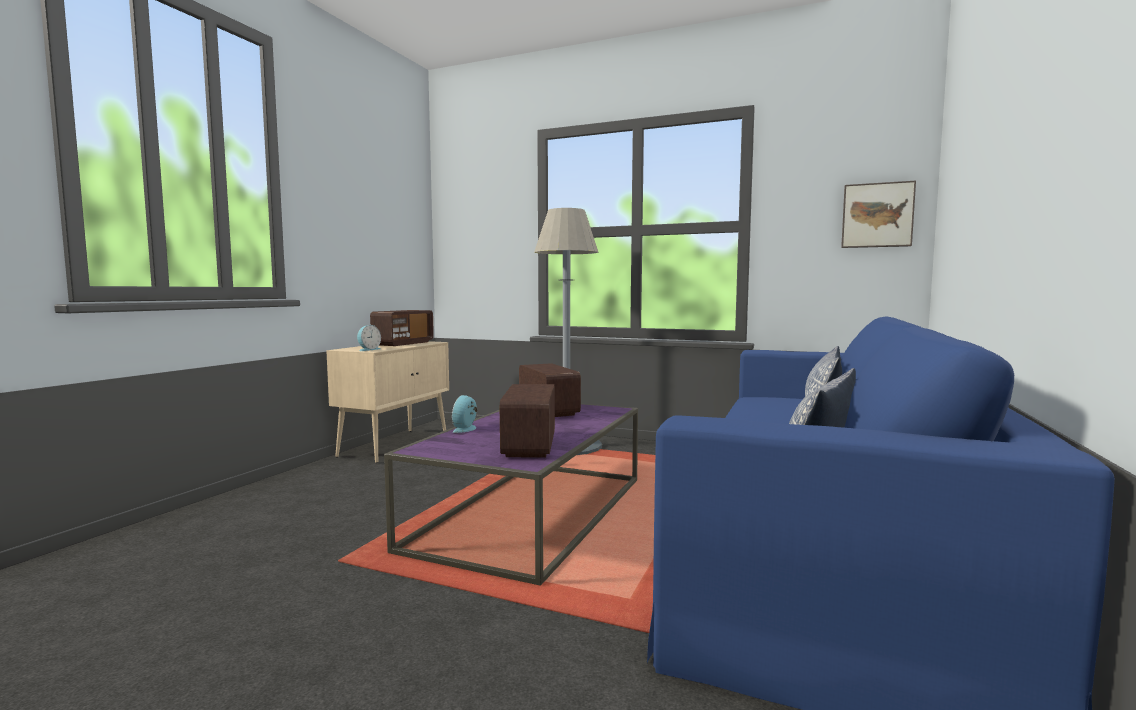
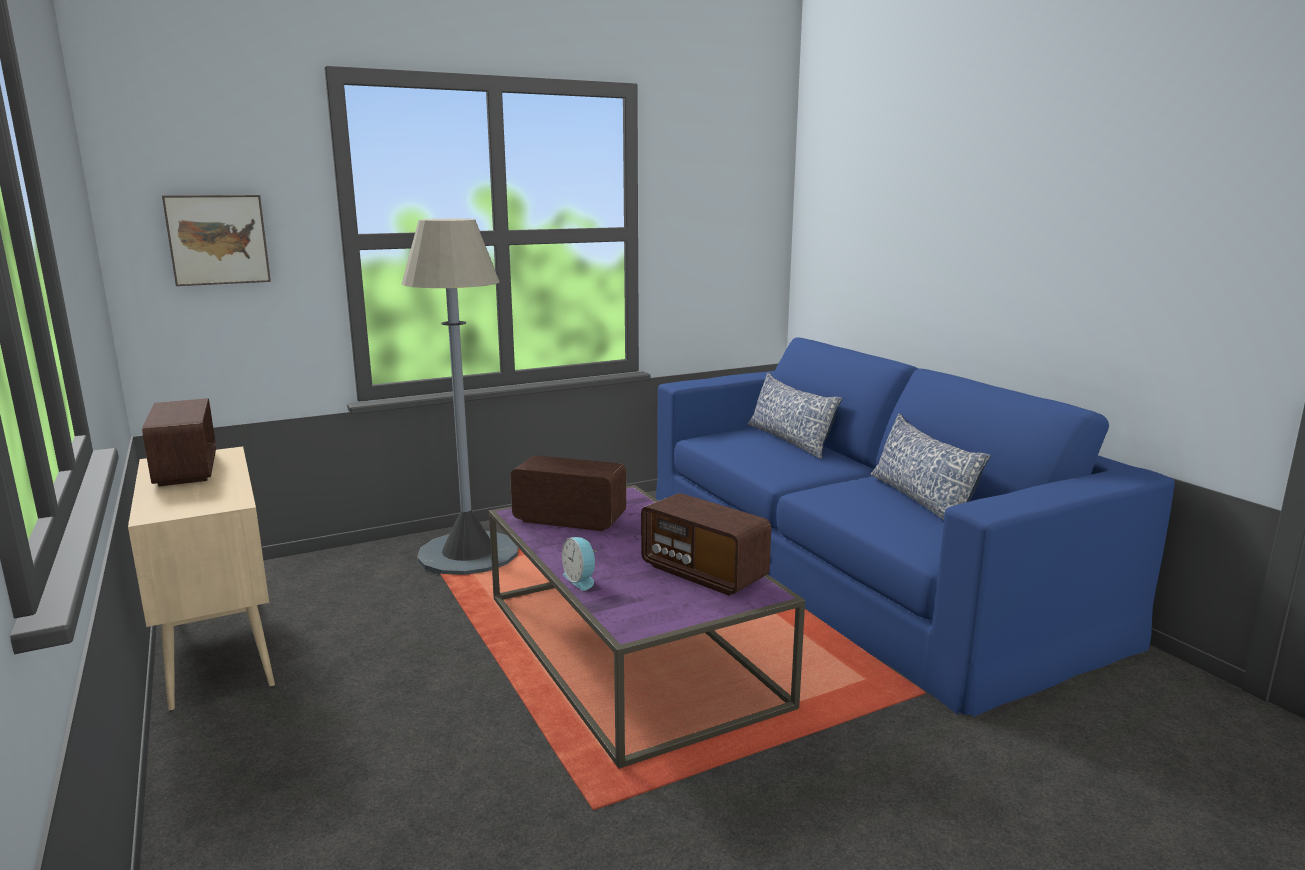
camera: 50 degrees left, 10 degrees up
alarm clock [357,325,381,351] -> none
picture [841,181,916,248] -> picture moved to [162,195,271,286]

